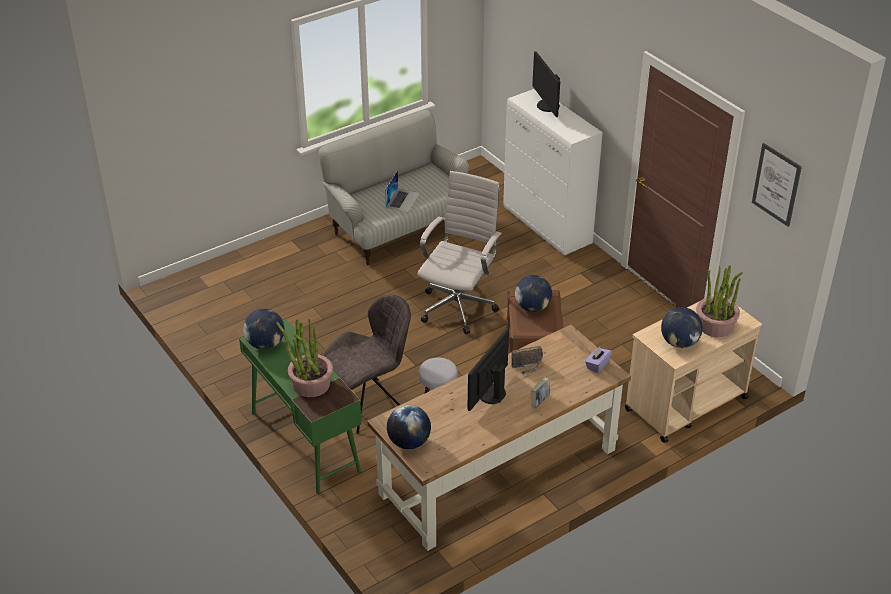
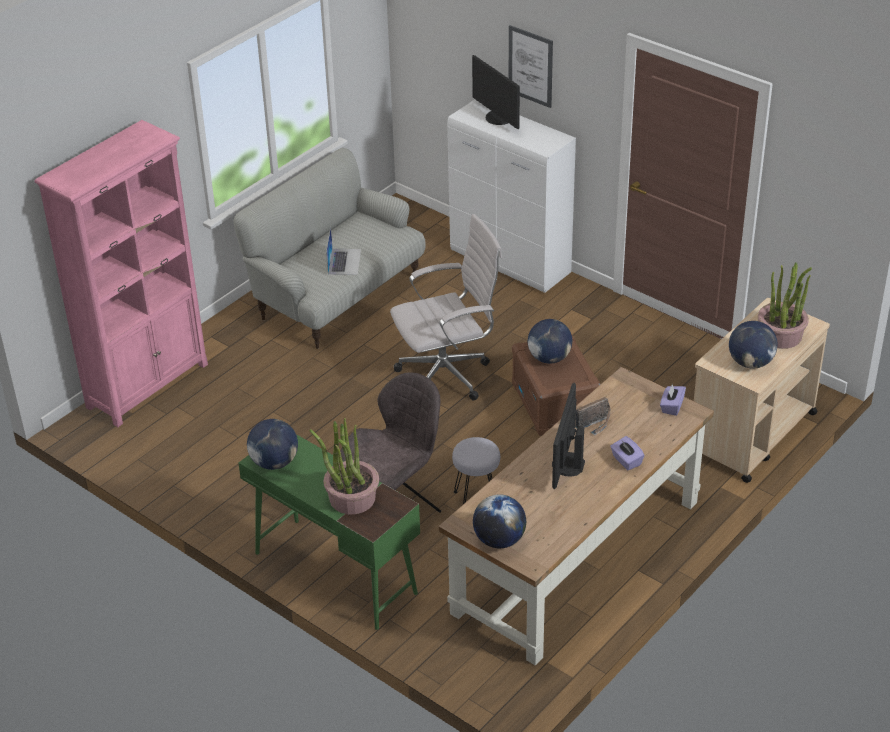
camera: 15 degrees left, 0 degrees up
white office chair [417,171,502,334] -> white office chair turned 60 degrees clockwise [390,214,502,401]
book [531,377,550,408] -> purple tissue box [610,436,645,470]
picture [752,143,802,227] -> picture moved to [509,25,553,108]
none -> pink bookcase [35,120,208,427]

